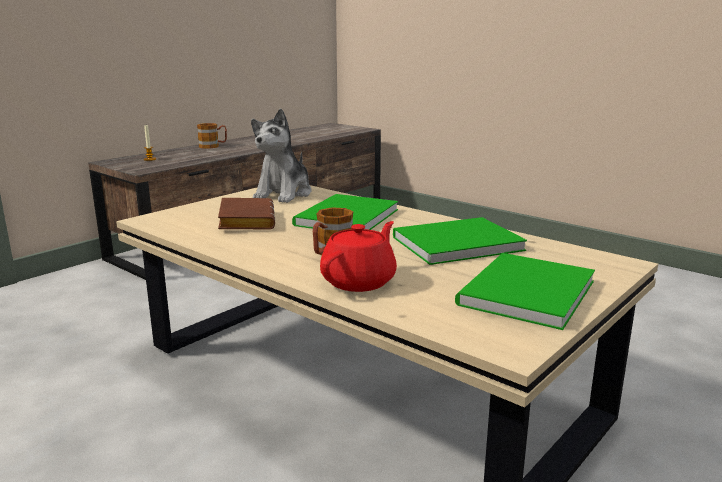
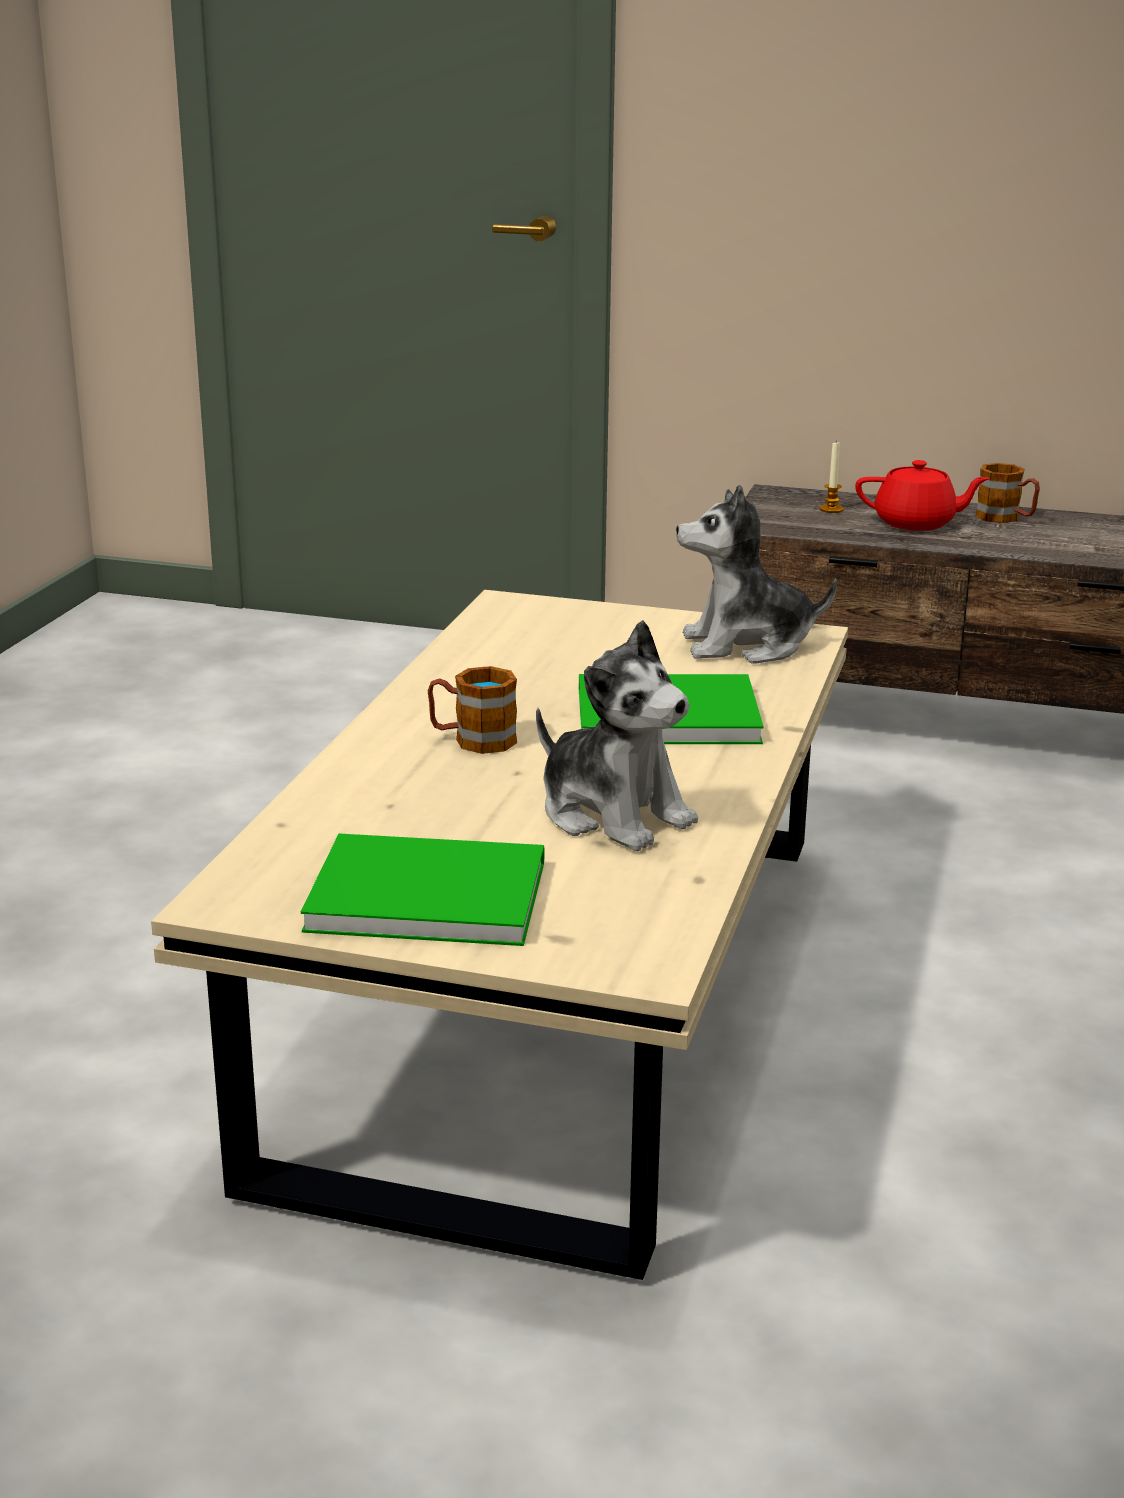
camera: 65 degrees right, 5 degrees up
brown book [218,198,275,229] -> none
red teapot [320,221,397,292] -> red teapot moved to [855,460,990,531]
green book [393,217,527,265] -> plush toy [536,620,698,851]

